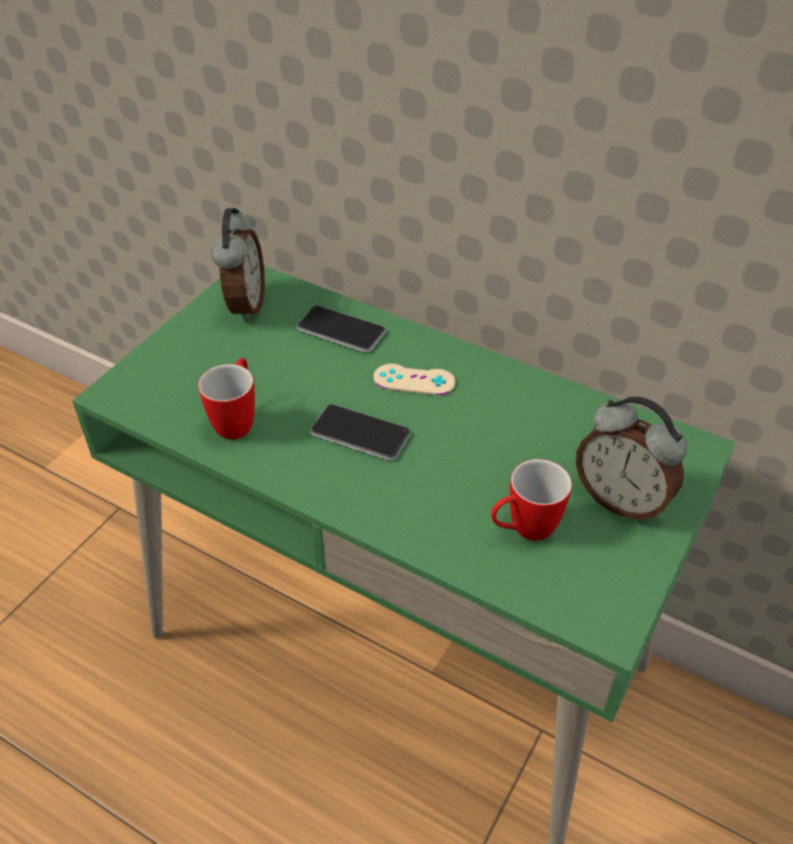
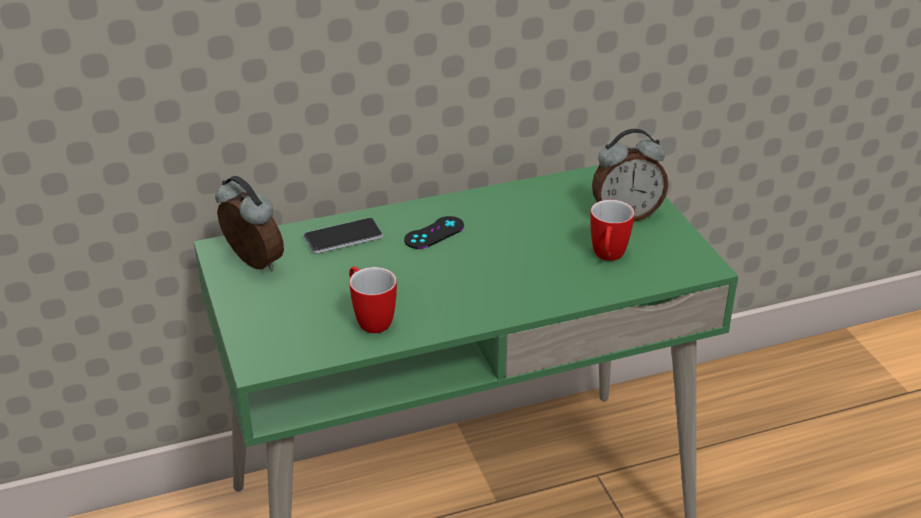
camera: 50 degrees left, 10 degrees down
phone [310,404,410,461] -> none
beige game controller [374,364,455,395] -> black game controller [404,216,464,249]

